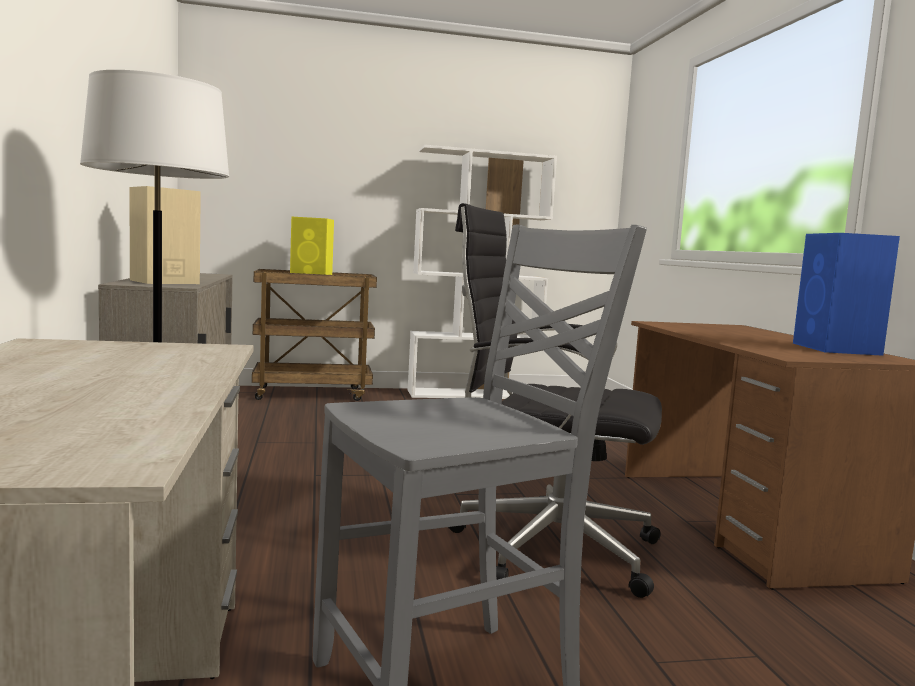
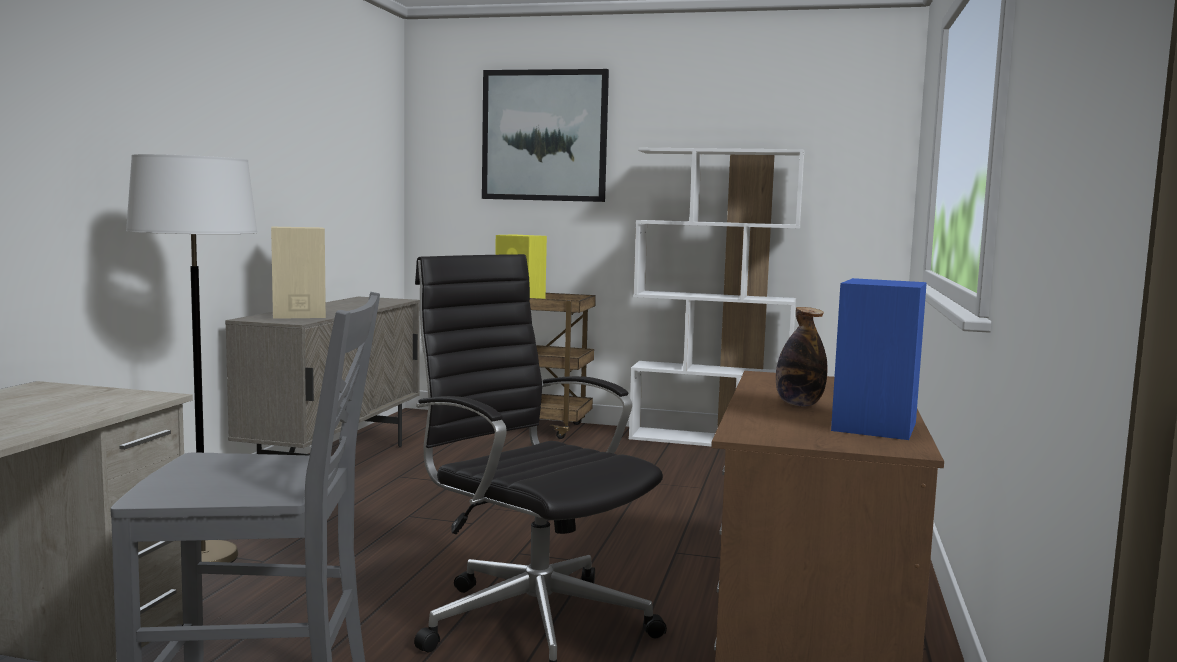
camera: 25 degrees right, 0 degrees up
none -> picture [482,69,609,202]
none -> bottle [776,307,827,407]

